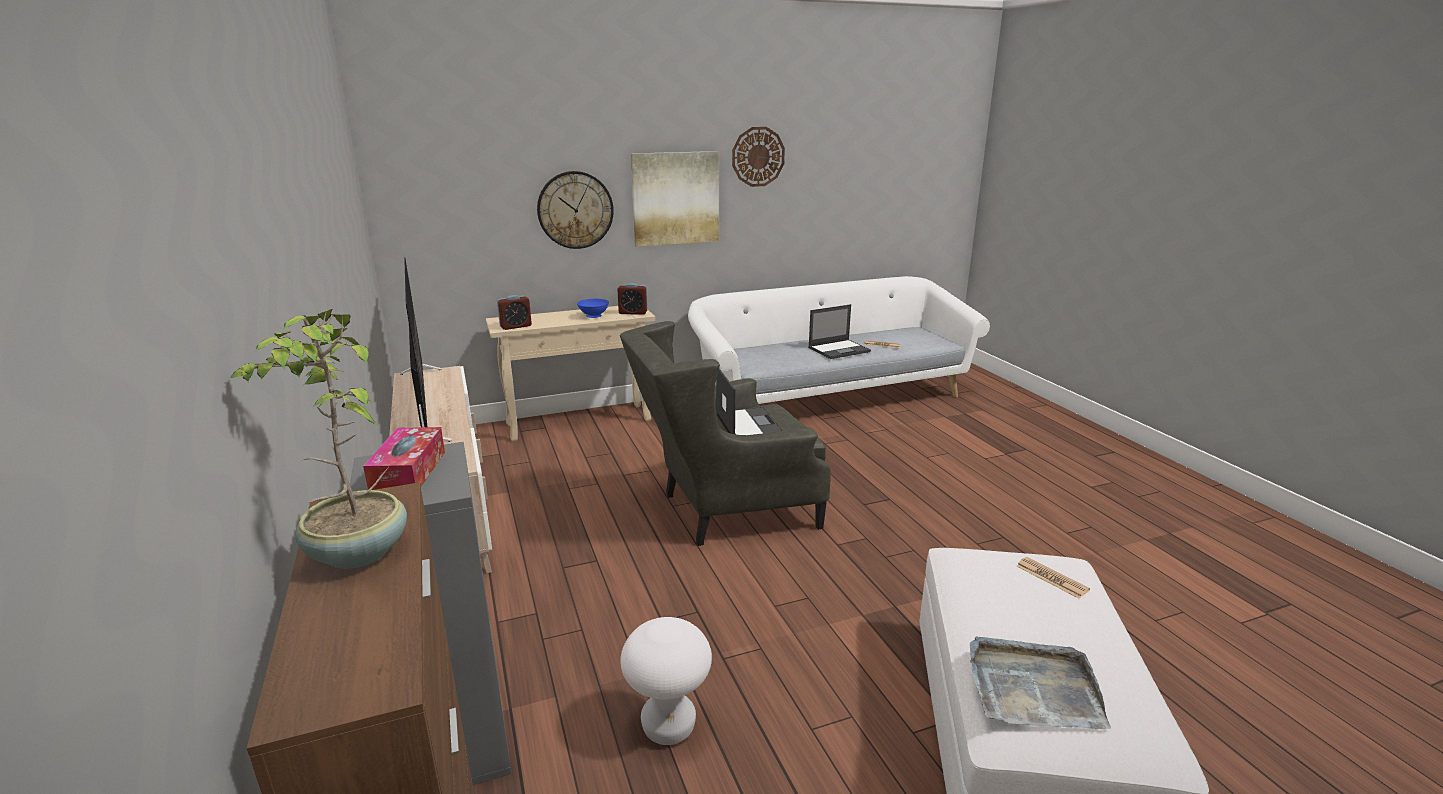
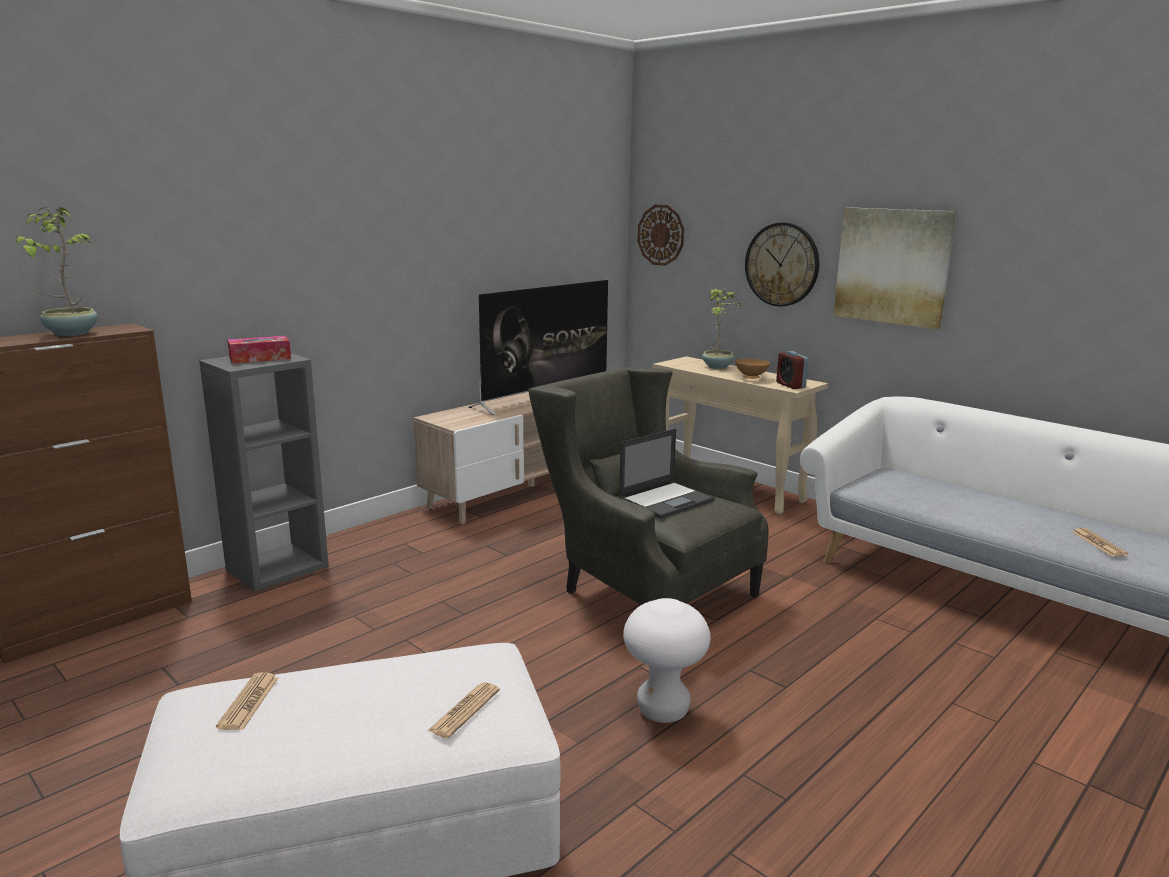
camera: 65 degrees right, 5 degrees down
alarm clock [497,295,532,330] -> none
blue bowl [577,299,609,318] -> brown bowl [735,359,770,379]
white stool [620,617,712,745] -> white stool moved to [623,598,711,723]
wall clock [732,127,785,187] -> wall clock moved to [638,205,684,266]
laptop [808,304,871,359] -> none
grey tray [970,636,1111,729] -> newspaper [216,672,278,730]
none -> potted plant [702,289,740,369]

